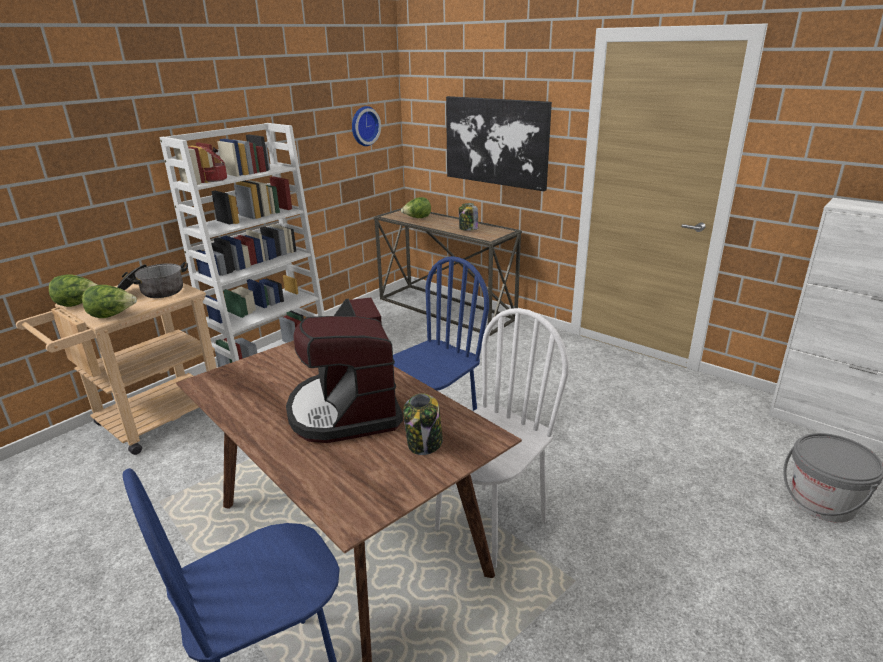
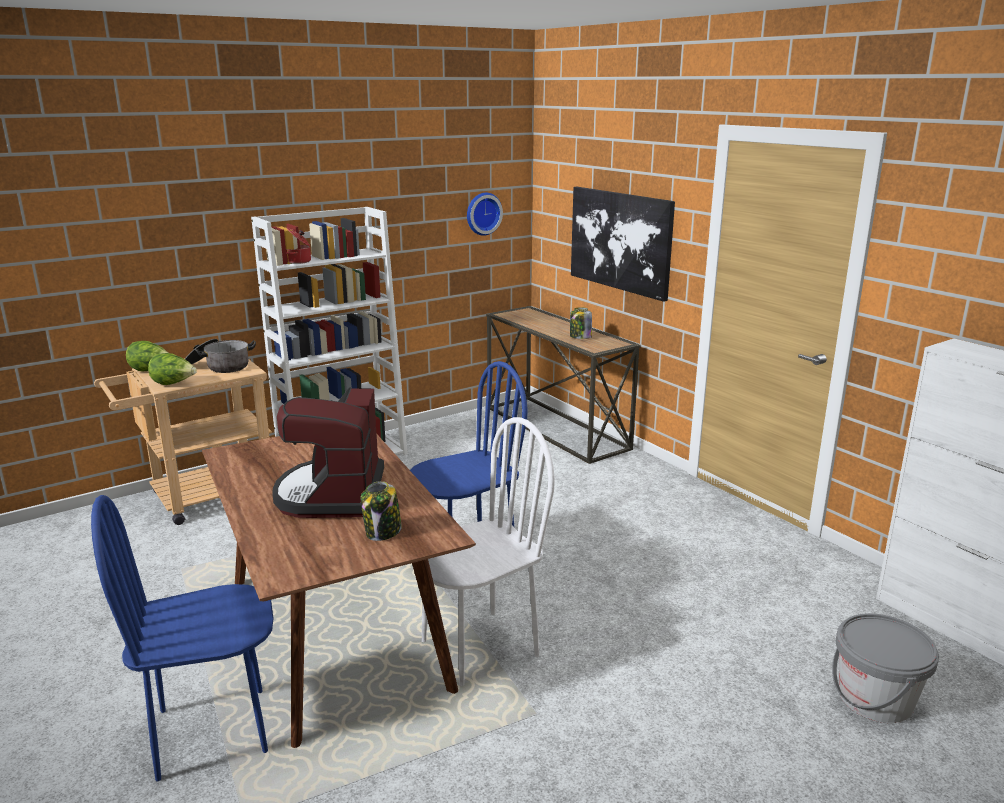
camera: 15 degrees right, 5 degrees down
lettuce [401,197,431,218] -> none

